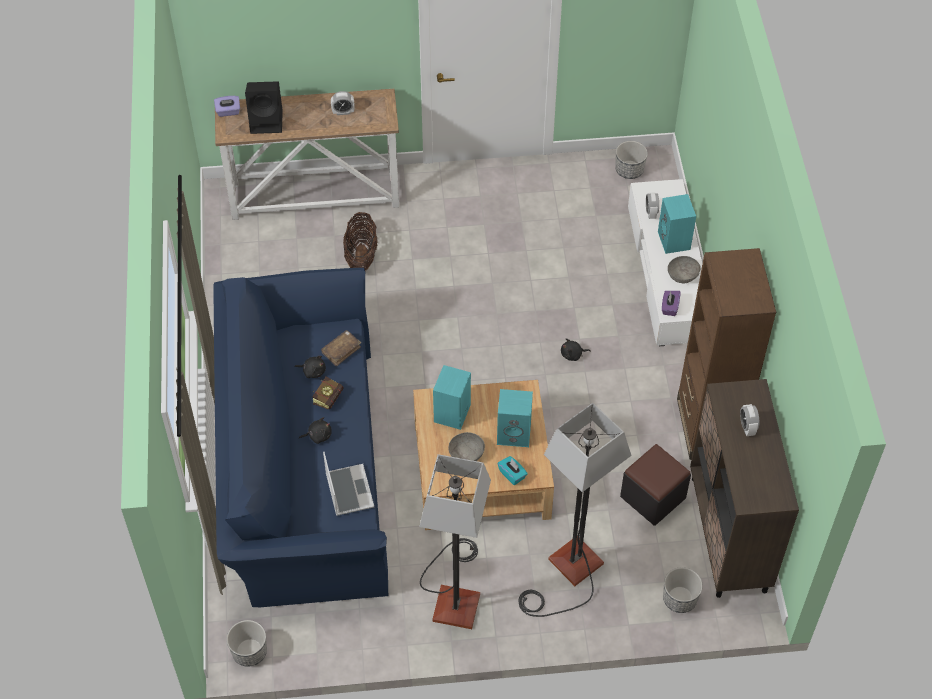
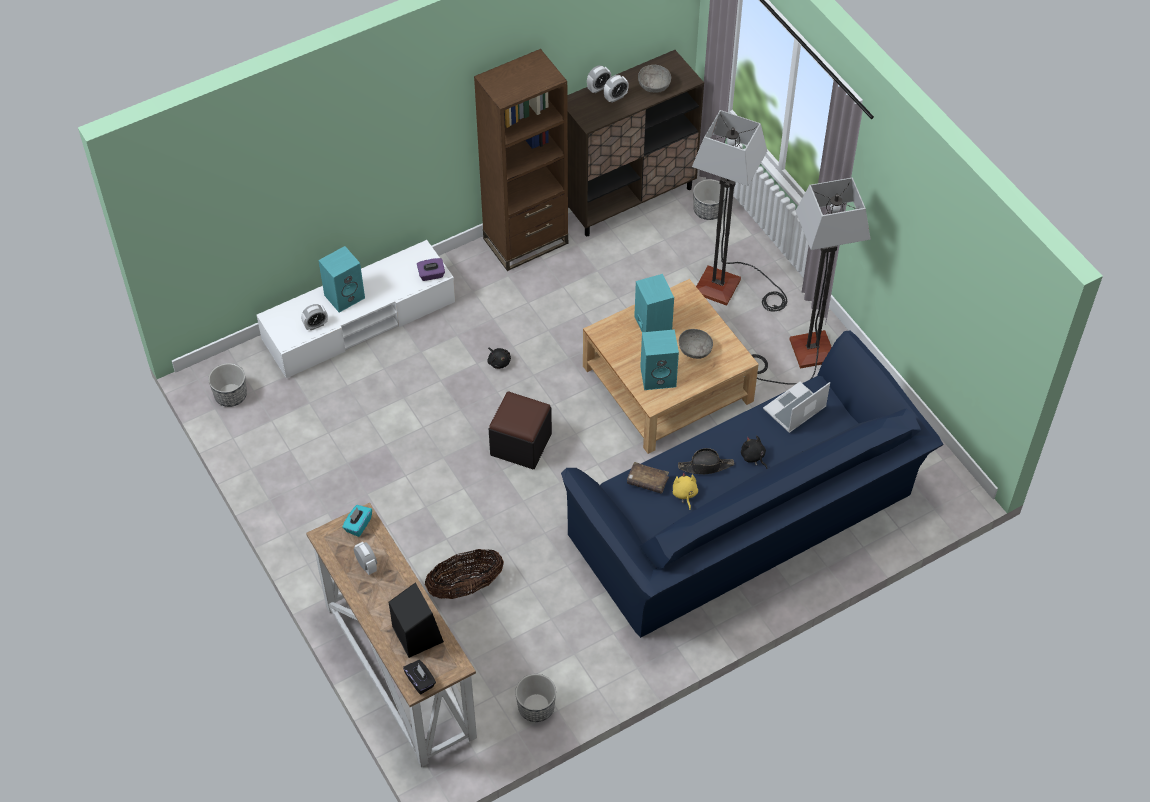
camera: 115 degrees left, 0 degrees up
purple tissue box [214,96,240,117] -> black tissue box [403,660,436,694]
planter [227,620,267,667] -> planter moved to [515,674,556,722]
black plush toy [295,356,326,378] -> yellow plush toy [673,472,698,510]
book [312,377,344,410] -> black hat [678,448,734,474]
turquoise tissue box [498,456,528,485] -> turquoise tissue box moved to [342,505,372,537]
black ottoman [620,444,691,526] -> black ottoman moved to [489,391,552,469]
grey bowl [668,256,701,283] -> grey bowl moved to [638,65,671,93]
none -> alarm clock [587,65,611,93]

